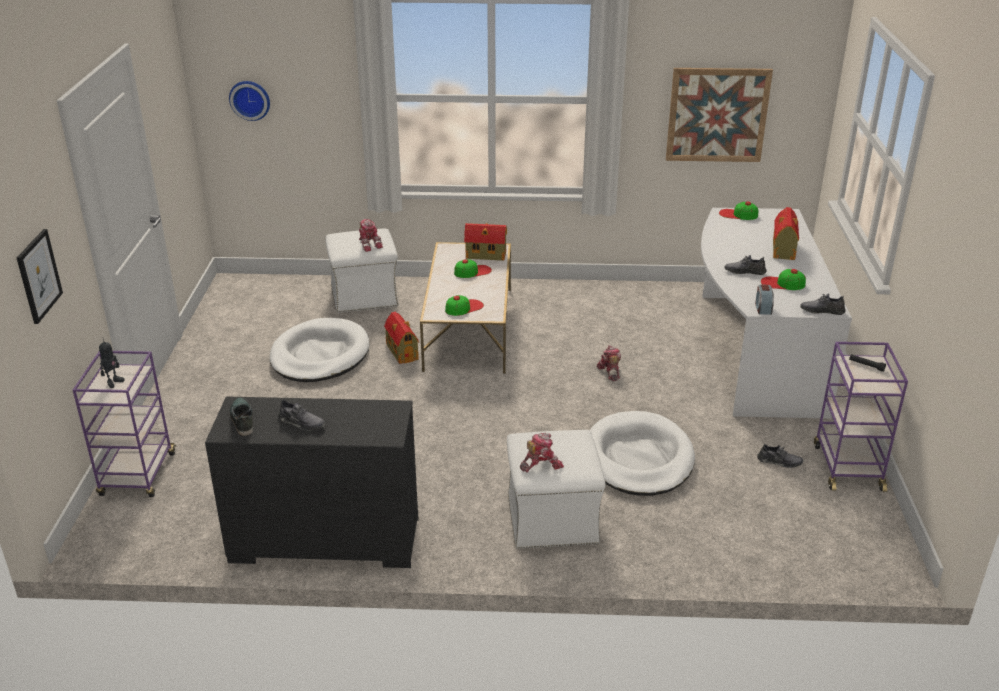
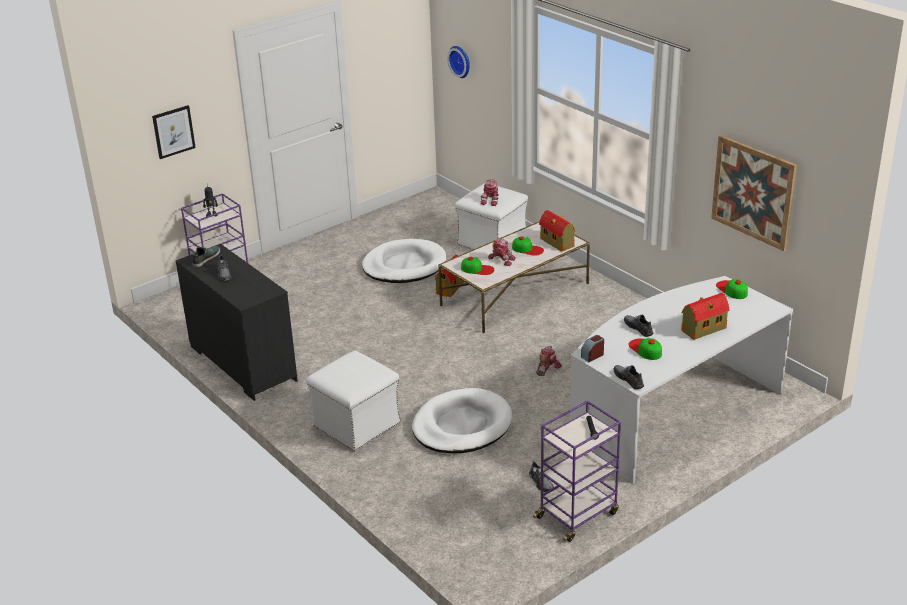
camera: 50 degrees right, 0 degrees up
toy robot [520,433,564,472] -> toy robot moved to [488,239,516,266]

